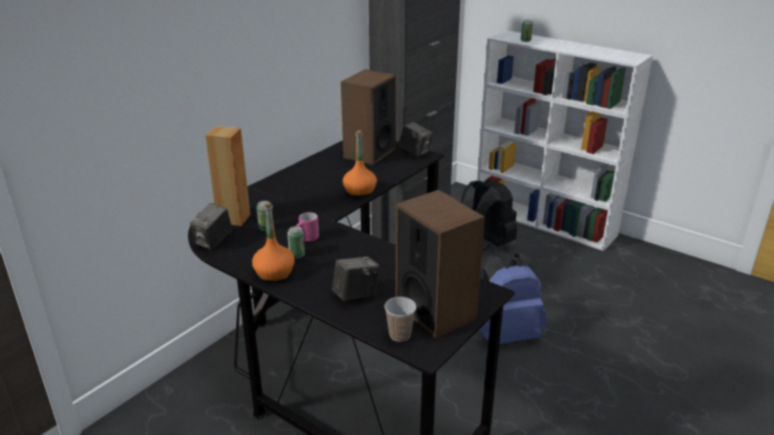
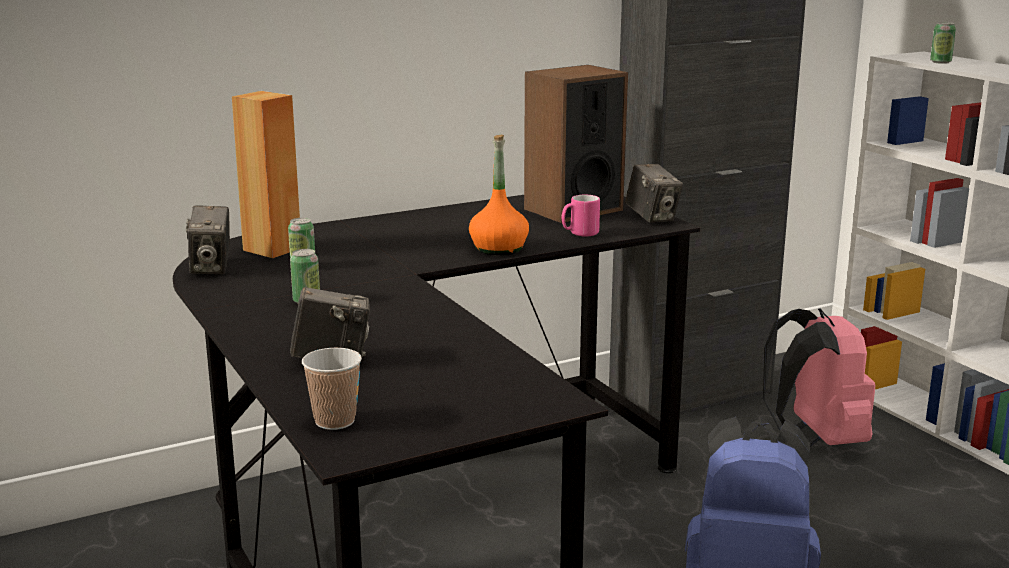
camera: 25 degrees right, 10 degrees down
camera [190,203,232,250] -> camera turned 60 degrees counterclockwise [186,205,230,274]
orange bottle [252,203,295,282] -> none
pink mug [296,212,319,242] -> pink mug moved to [562,195,600,236]
speaker [395,190,485,339] -> none
black backpack [461,179,517,251] -> pink backpack [763,308,875,447]

